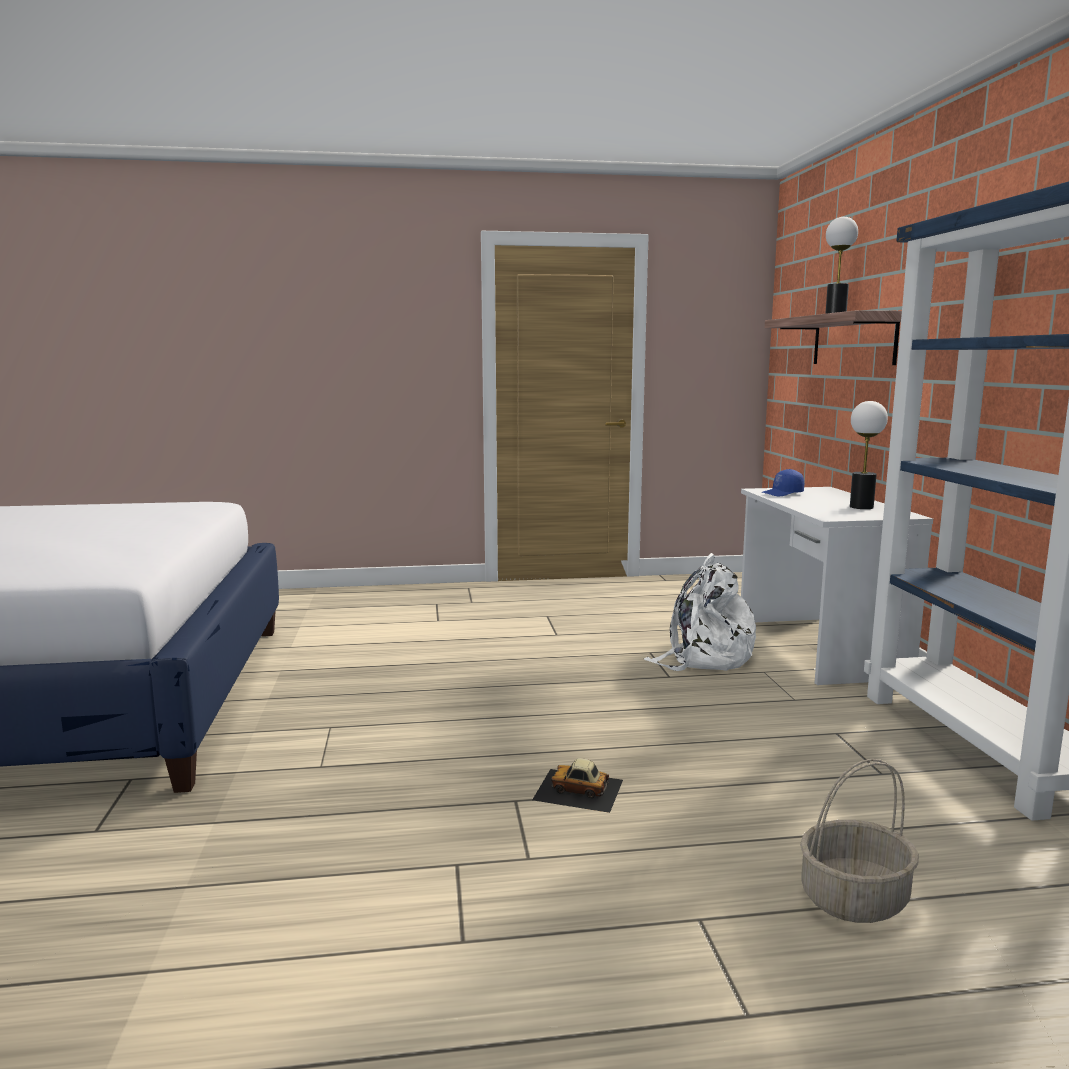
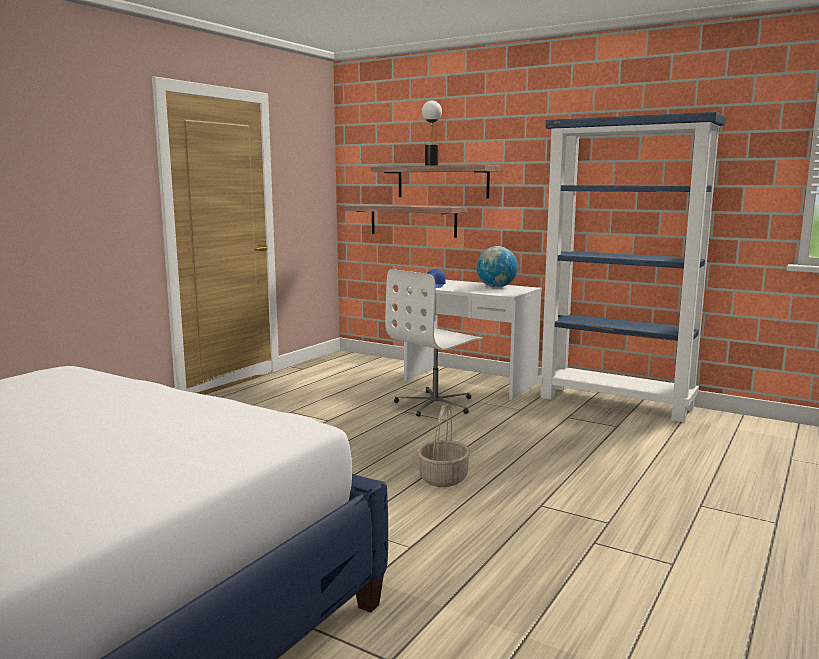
camera: 50 degrees left, 0 degrees up
toy car [532,758,623,813] -> none
white backpack [644,553,756,671] -> white office chair [385,269,483,417]
basket [800,759,919,923] -> basket moved to [417,403,470,487]
table lamp [850,401,888,509] -> globe [476,246,518,288]
none -> shelf [344,205,468,238]

